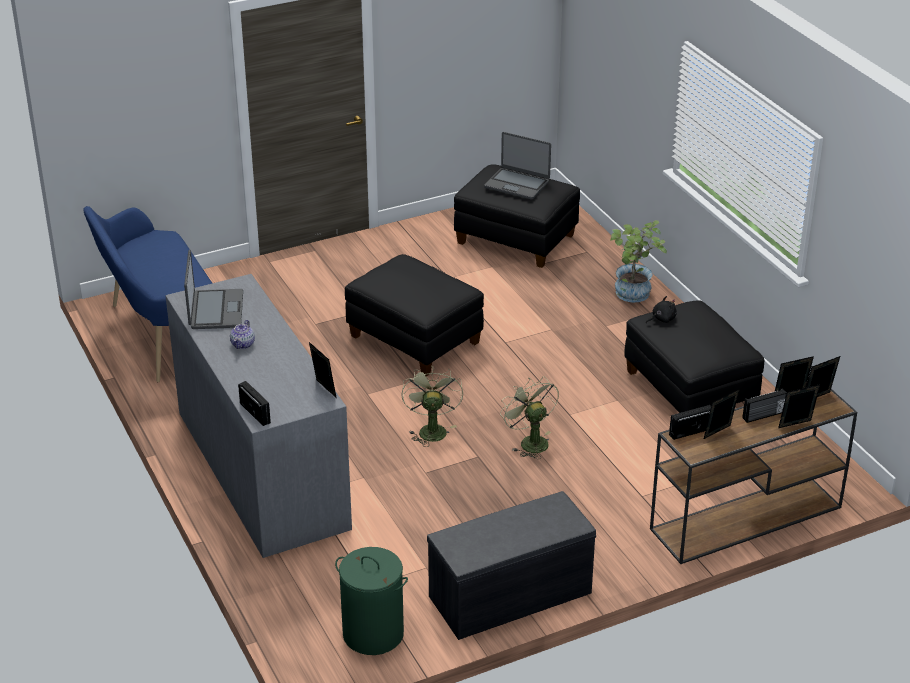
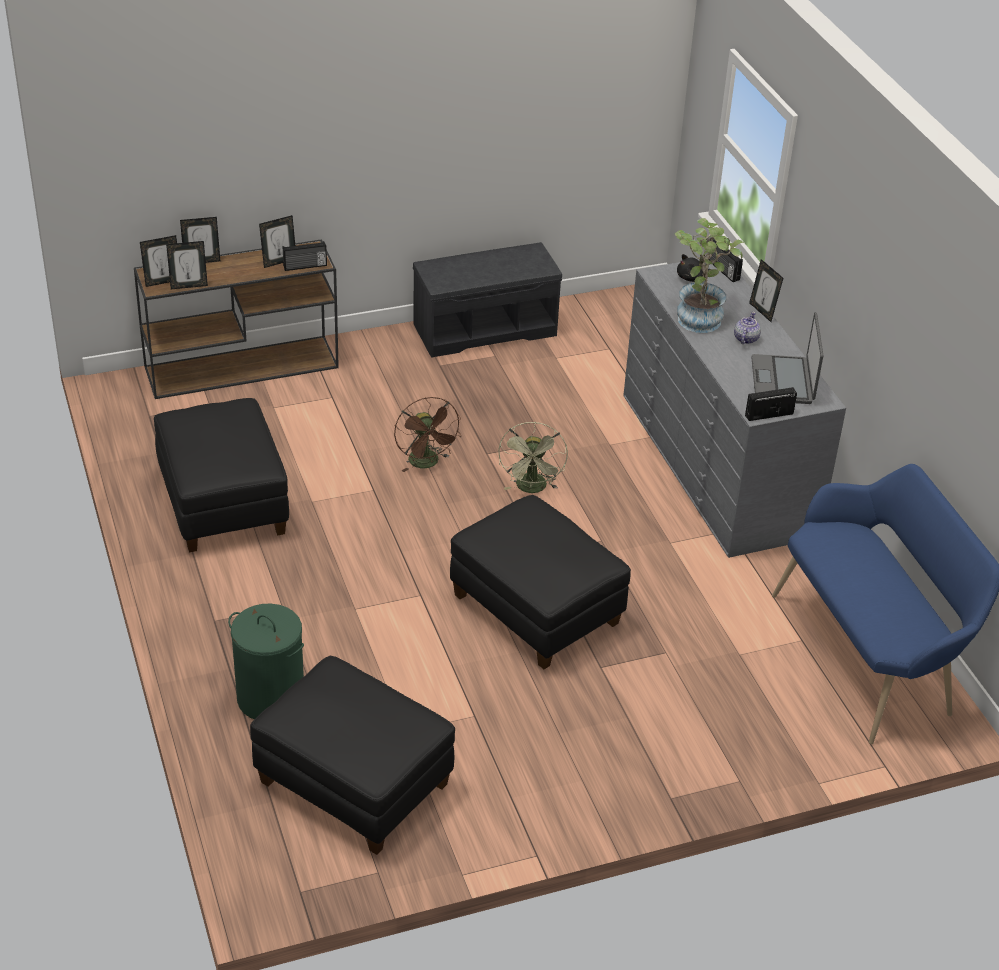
camera: 175 degrees left, 5 degrees up
picture frame [309,342,336,397] -> picture frame moved to [749,259,783,322]
green laundry basket [335,547,408,655] -> green laundry basket moved to [228,603,304,719]
laptop [484,132,551,200] -> none
green fan [500,376,559,459] -> brown fan [394,397,461,472]
potted plant [610,220,667,302] -> potted plant moved to [674,218,744,333]
black plush toy [646,296,677,323] -> black plush toy moved to [677,254,710,282]
radio [743,388,787,423] -> radio moved to [745,387,797,421]

